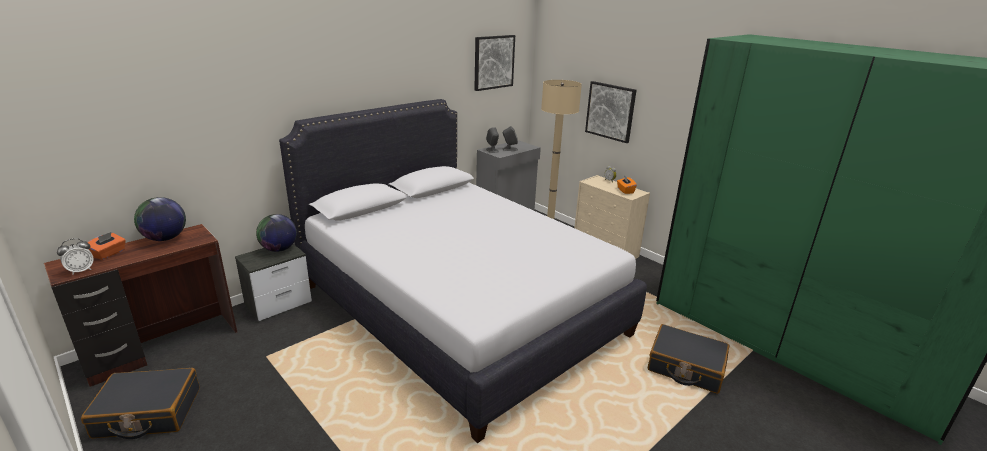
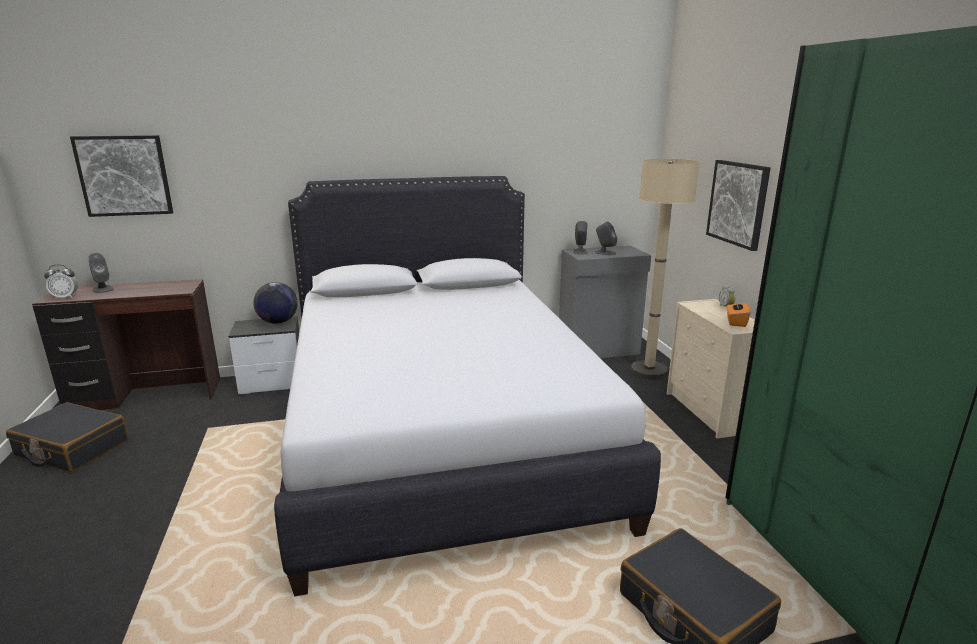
camera: 30 degrees right, 5 degrees down
orange tissue box [87,232,126,260] -> grey speaker [88,253,114,293]
globe [134,197,186,241] -> none
picture [474,35,515,91] -> picture moved to [70,135,173,217]

